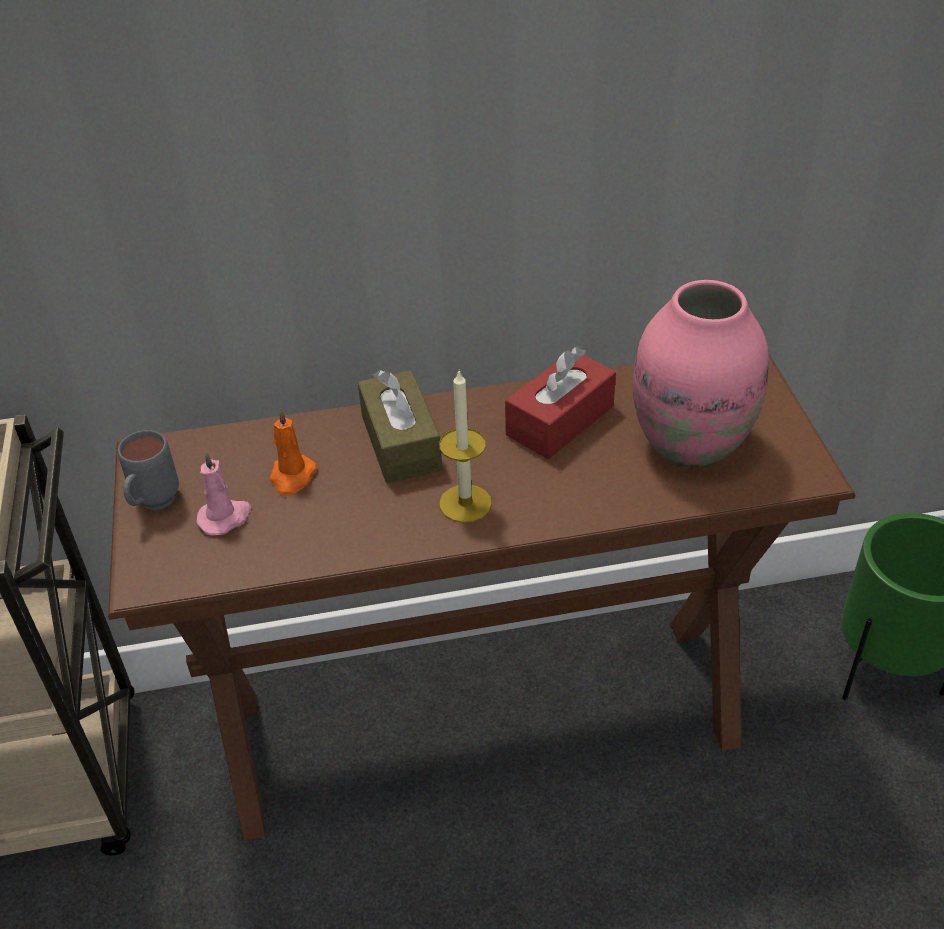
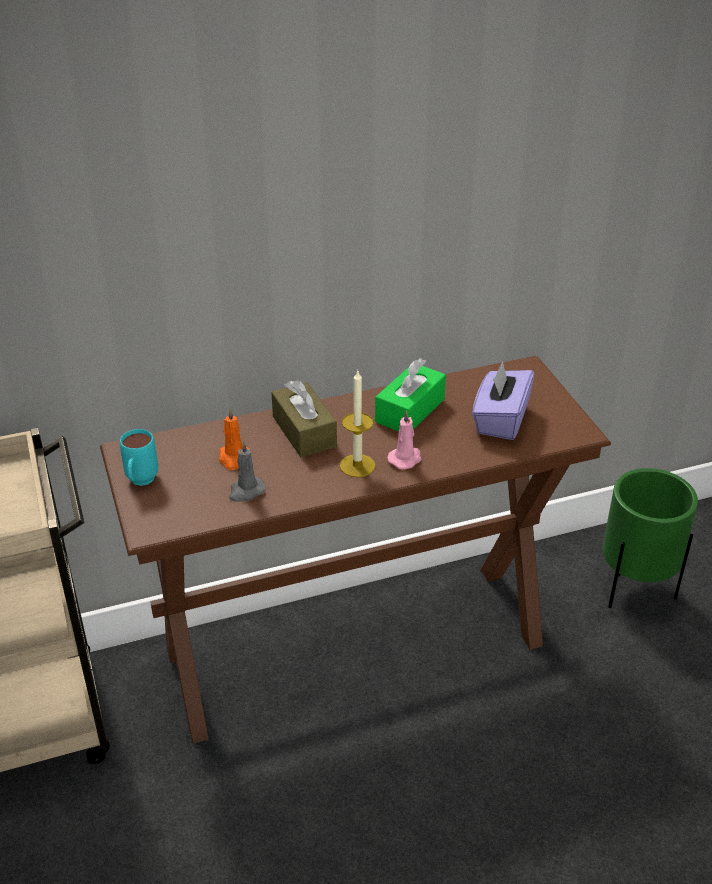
camera: 10 degrees left, 5 degrees down
grey mug [118,430,179,510] -> turquoise mug [120,429,158,486]
pink candle [196,451,251,536] -> pink candle moved to [387,410,421,469]
red tissue box [505,347,616,459] -> green tissue box [375,358,446,432]
pink vase [633,280,769,468] -> purple tissue box [472,361,534,440]
none -> grey candle [229,441,266,502]

